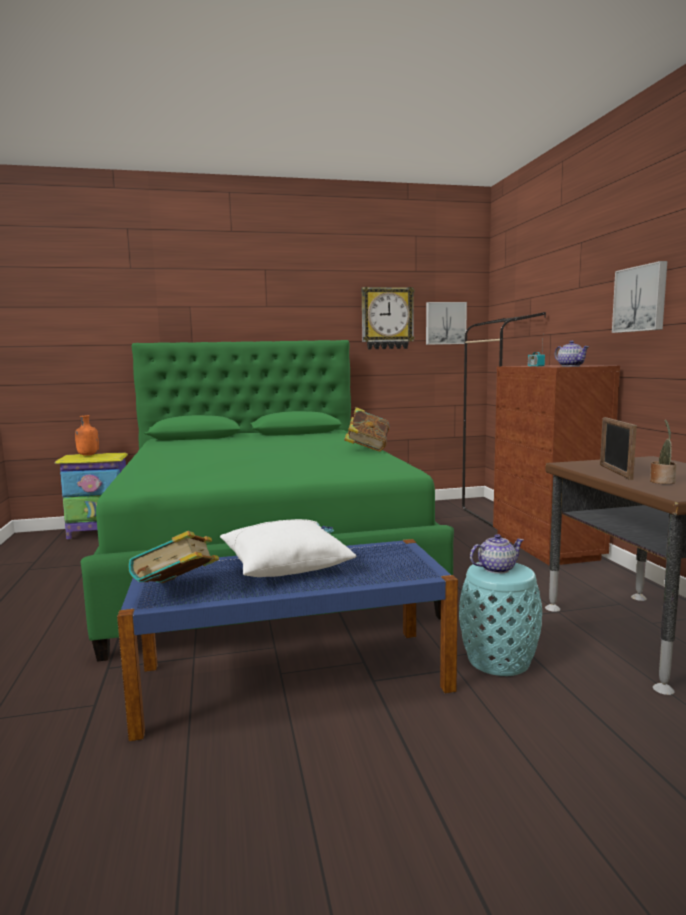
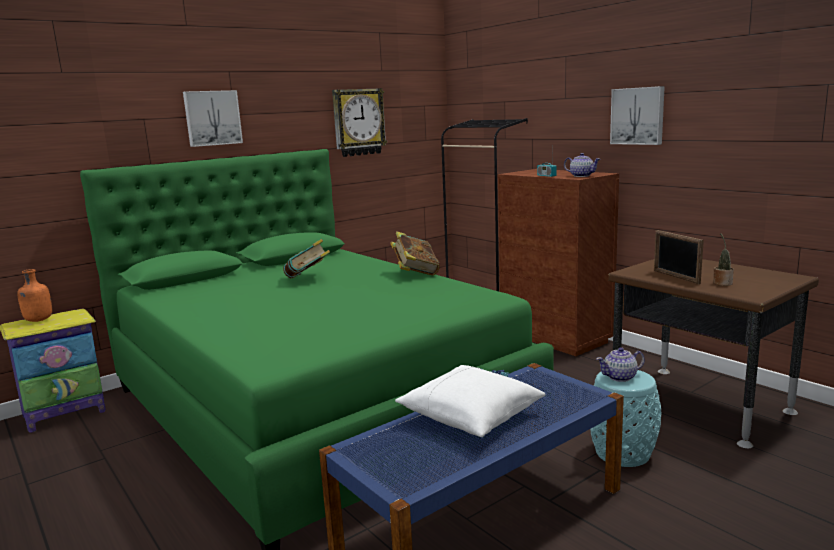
camera: 25 degrees left, 5 degrees up
book [128,531,219,583] -> book moved to [283,239,330,278]
picture [426,302,467,345] -> picture moved to [183,90,243,147]
teapot [470,534,524,574] -> teapot turned 150 degrees counterclockwise [596,347,645,382]

